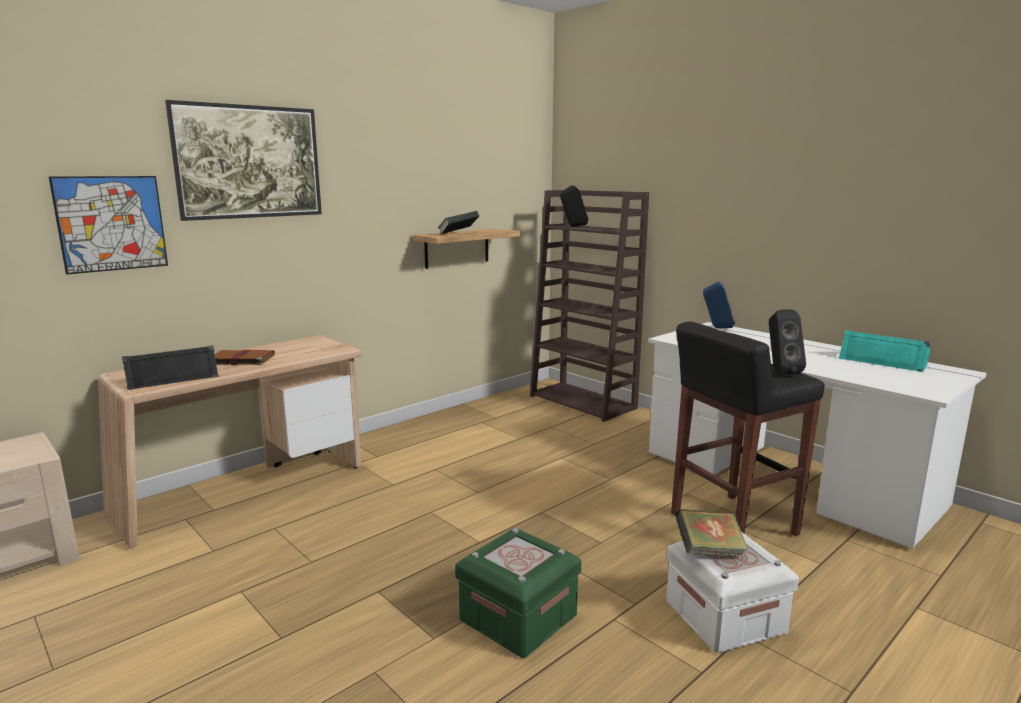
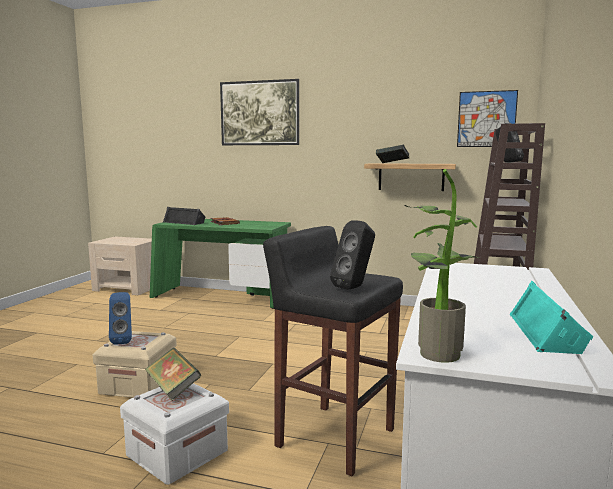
camera: 60 degrees right, 5 degrees down
picture [49,176,168,275] -> picture moved to [457,90,518,147]
beige desk [98,335,362,548] -> green desk [150,219,291,309]
green storage box [455,528,581,658] -> beige storage box [93,331,177,398]
blue speaker [703,281,735,328] -> blue speaker moved to [109,292,132,345]
none -> potted plant [405,169,479,363]

